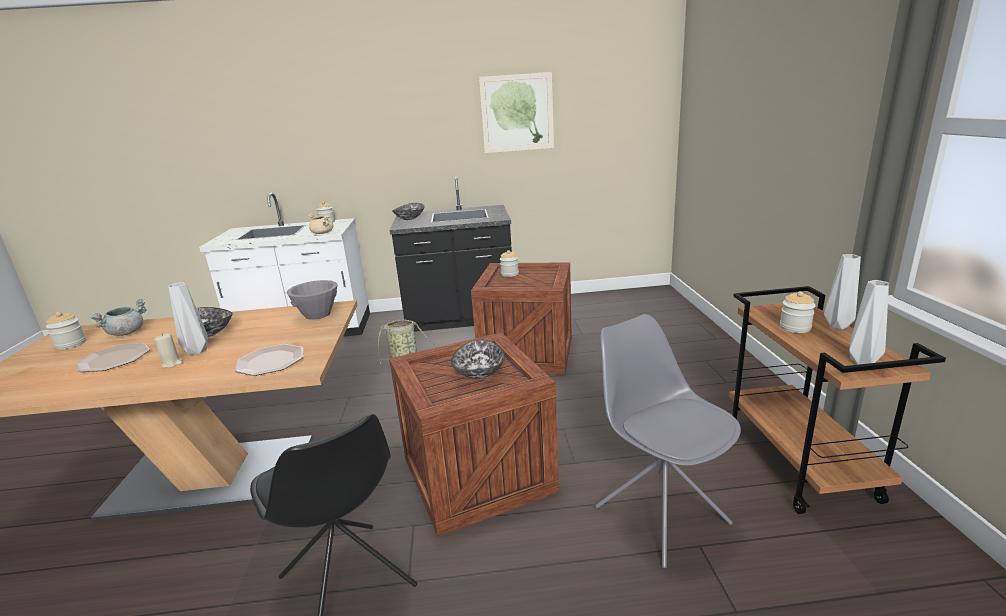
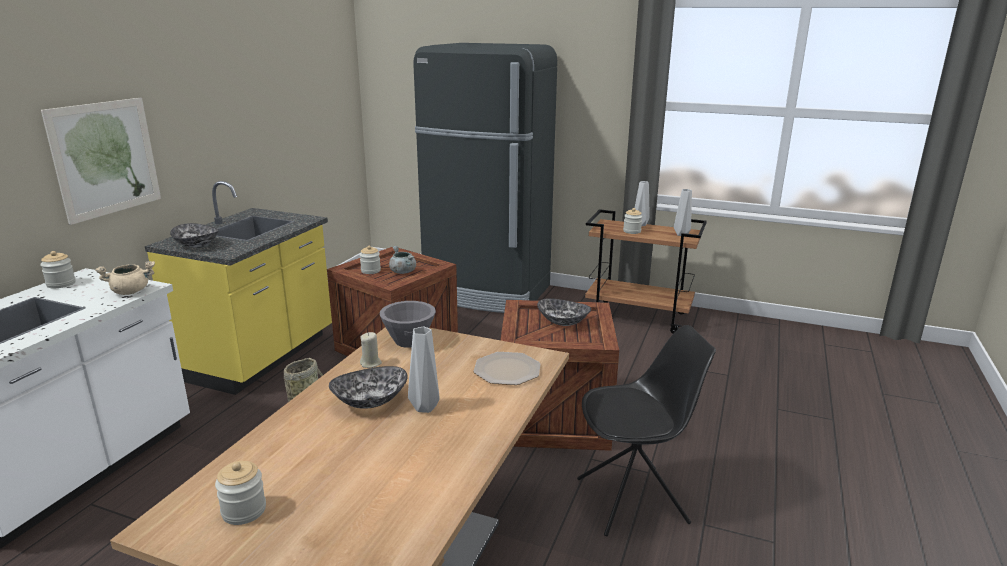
camera: 65 degrees left, 0 degrees up
plate [75,343,150,372] -> none
grey cooking pot [90,299,146,336] -> grey cooking pot moved to [389,246,416,274]
beige candle [154,333,183,368] -> beige candle moved to [360,332,382,368]
black counter [389,177,512,332] -> yellow counter [145,181,332,395]
picture [479,72,554,153] -> picture moved to [41,98,161,225]
grey chair [595,314,741,568] -> none
none -> black fridge [413,43,557,313]

